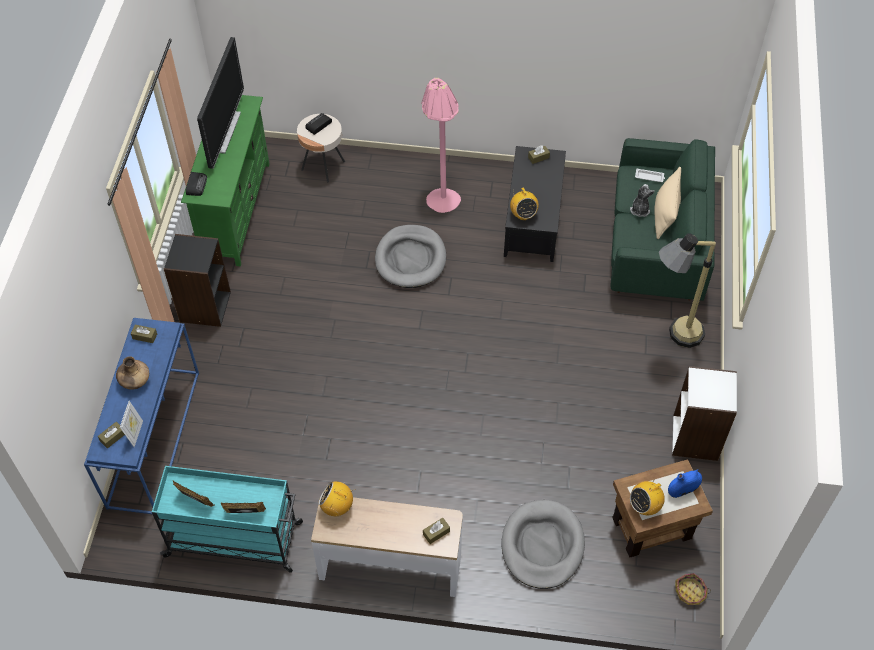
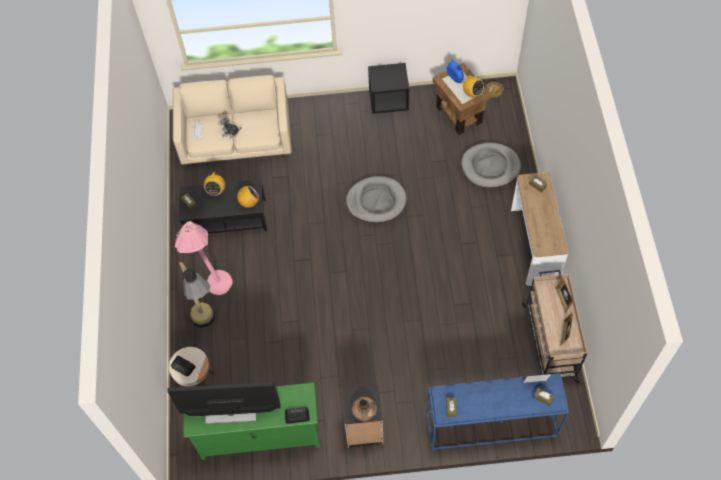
camera: 100 degrees left, 5 degrees up
brown vase [116,356,149,390] -> brown vase moved to [352,397,377,422]
turquoise cart [152,466,303,573] -> beige cart [522,270,588,383]
radio [319,481,355,516] -> radio moved to [204,172,225,196]
grey dog bed [375,225,446,288] -> grey dog bed moved to [346,176,407,223]
green sofa [611,138,715,301] -> beige sofa [173,75,291,166]
beige pillow [654,167,681,239] -> none
floor lamp [659,233,716,348] -> floor lamp moved to [179,262,216,328]
white bookcase [672,366,737,461] -> black nightstand [368,63,409,114]

